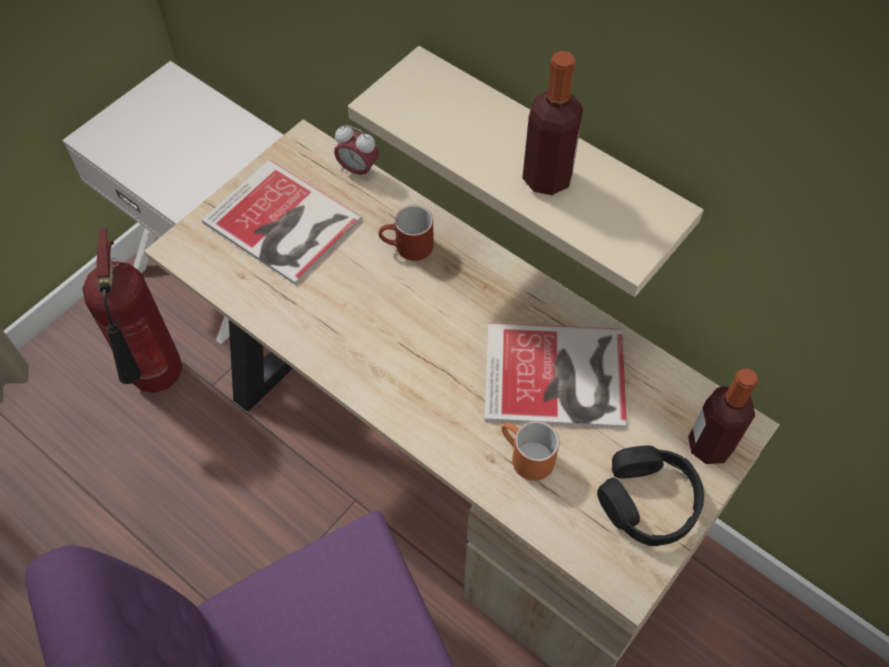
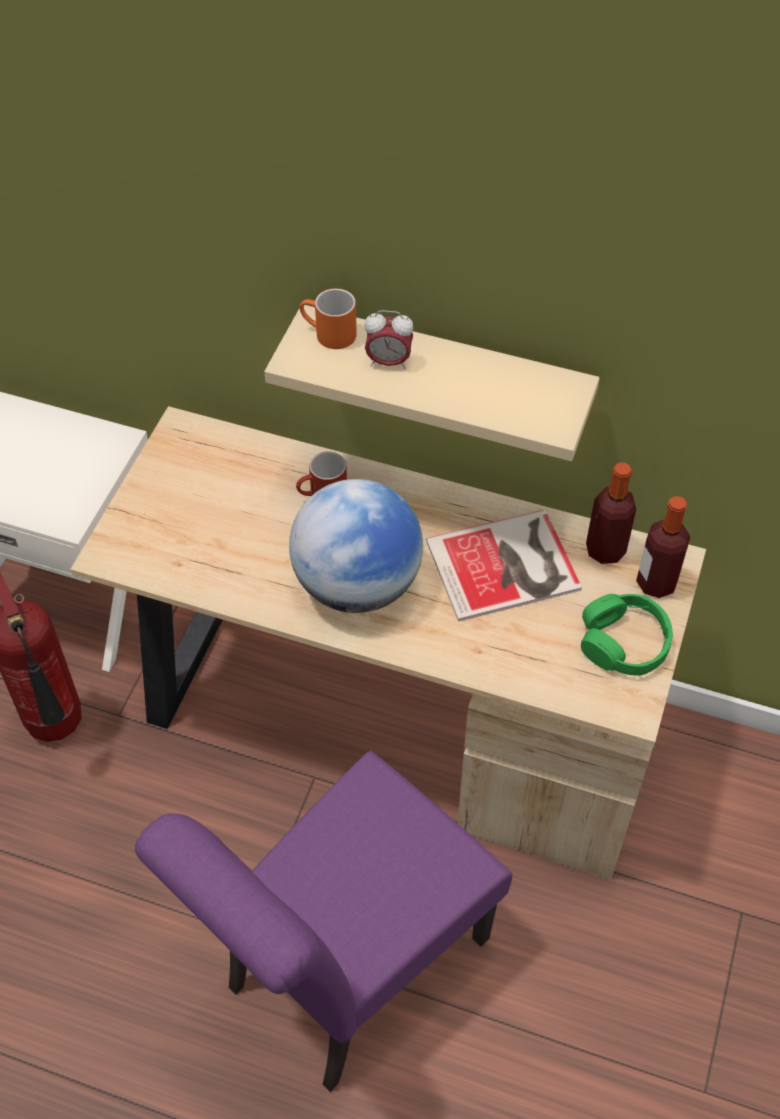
camera: 20 degrees left, 5 degrees down
book [202,159,362,285] -> none
alarm clock [334,125,379,180] -> alarm clock moved to [364,310,413,369]
orange mug [502,421,559,481] -> orange mug moved to [300,288,357,349]
bottle [522,51,583,195] -> bottle moved to [586,462,636,564]
black headphones [597,445,704,546] -> green headphones [581,594,673,676]
none -> globe [289,479,423,613]

